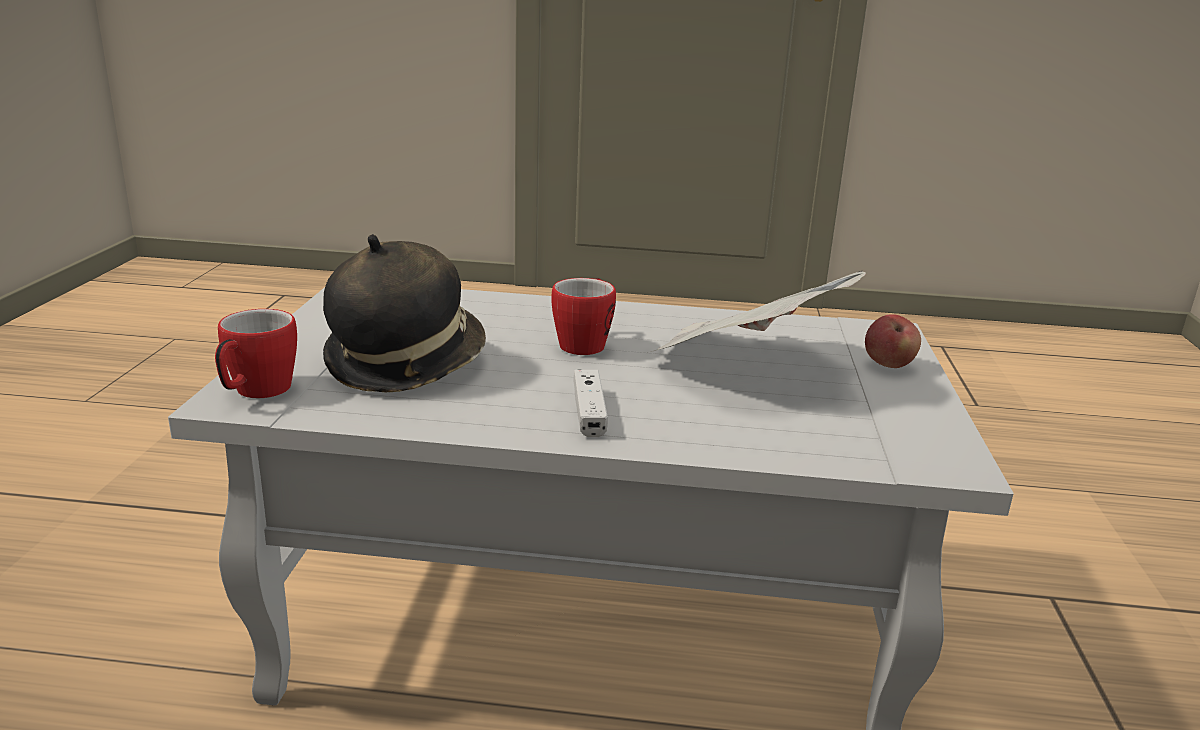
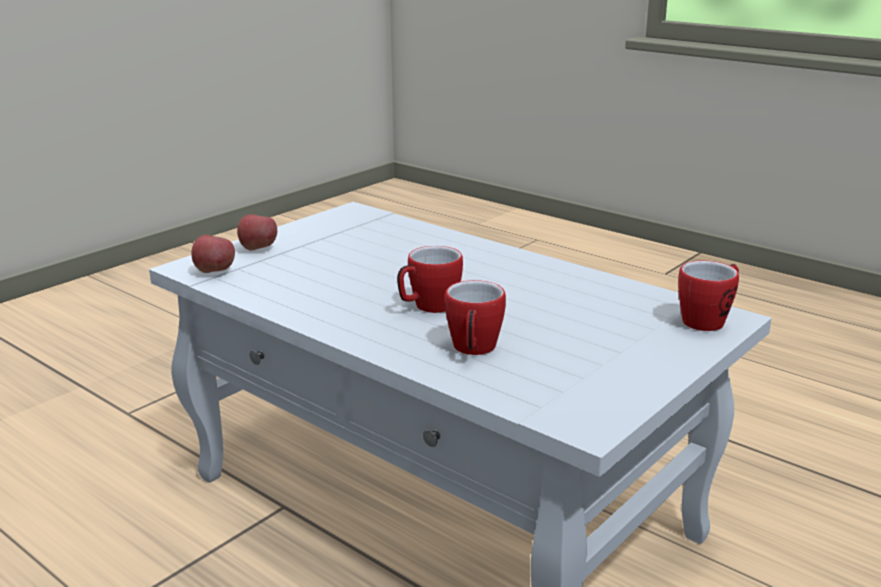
camera: 145 degrees left, 0 degrees up
hat [323,234,486,392] -> none
white game controller [573,370,608,437] -> none
newspaper [648,271,866,353] -> none
none -> apple [191,235,235,273]
none -> mug [445,280,506,355]

